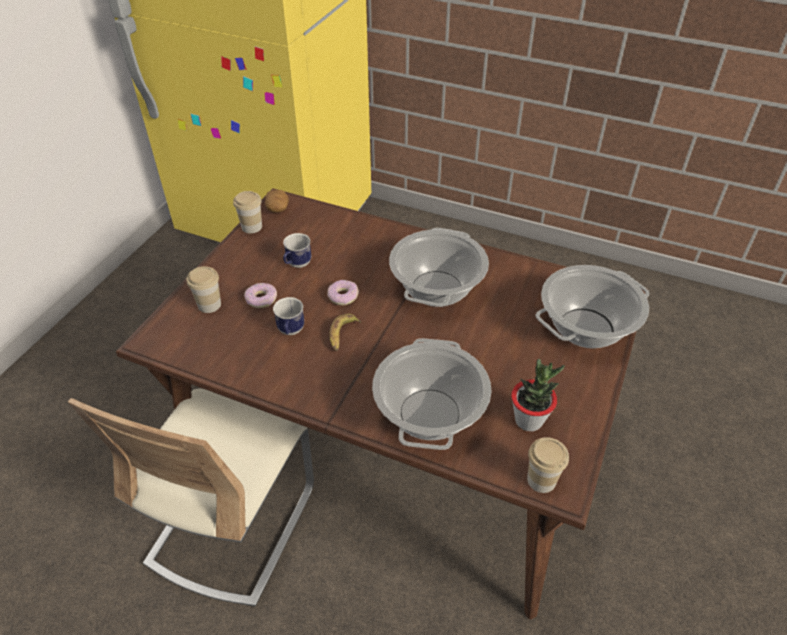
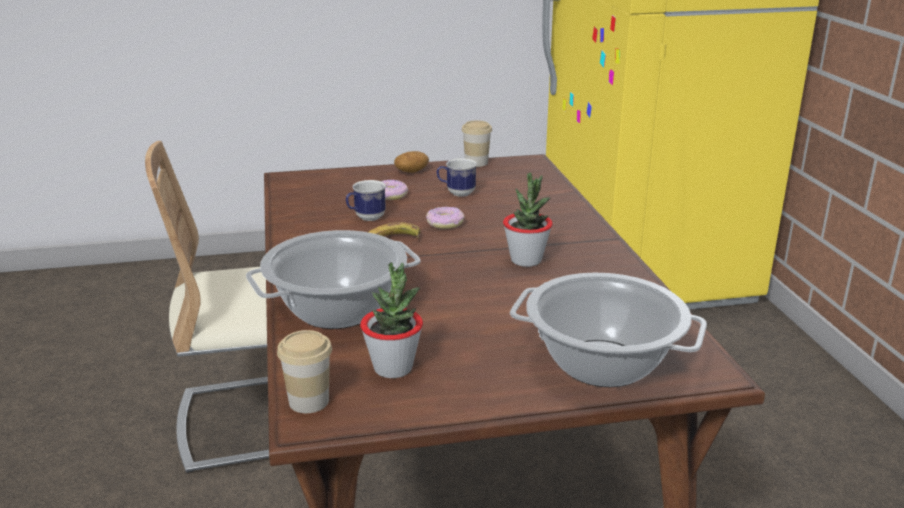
camera: 55 degrees right, 20 degrees down
cup [187,266,221,313] -> none
potato [265,190,289,213] -> potato moved to [394,151,429,173]
cooking pot [389,228,489,307] -> potted plant [503,172,553,267]

